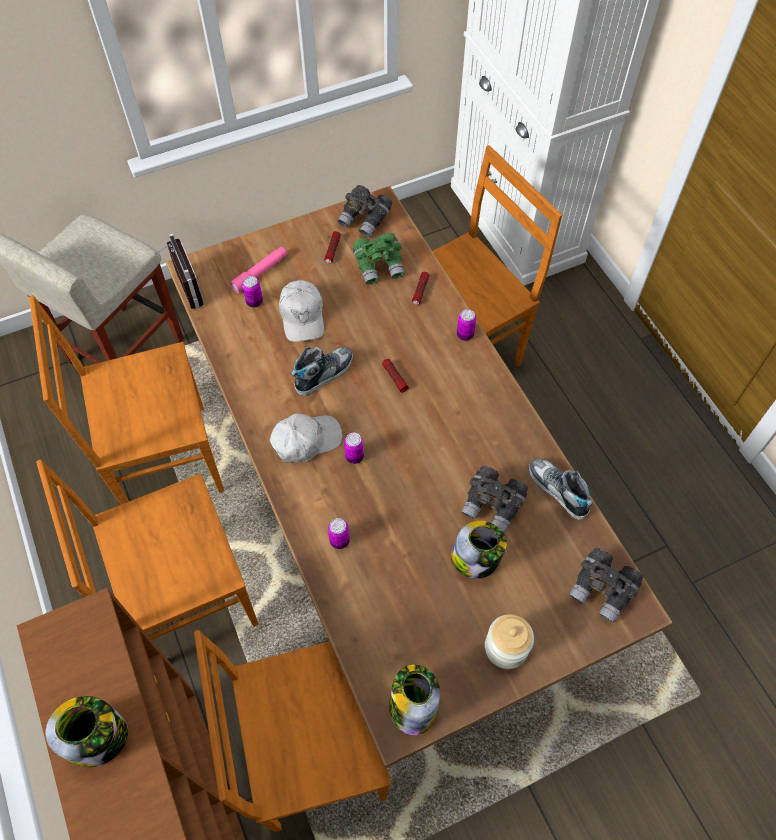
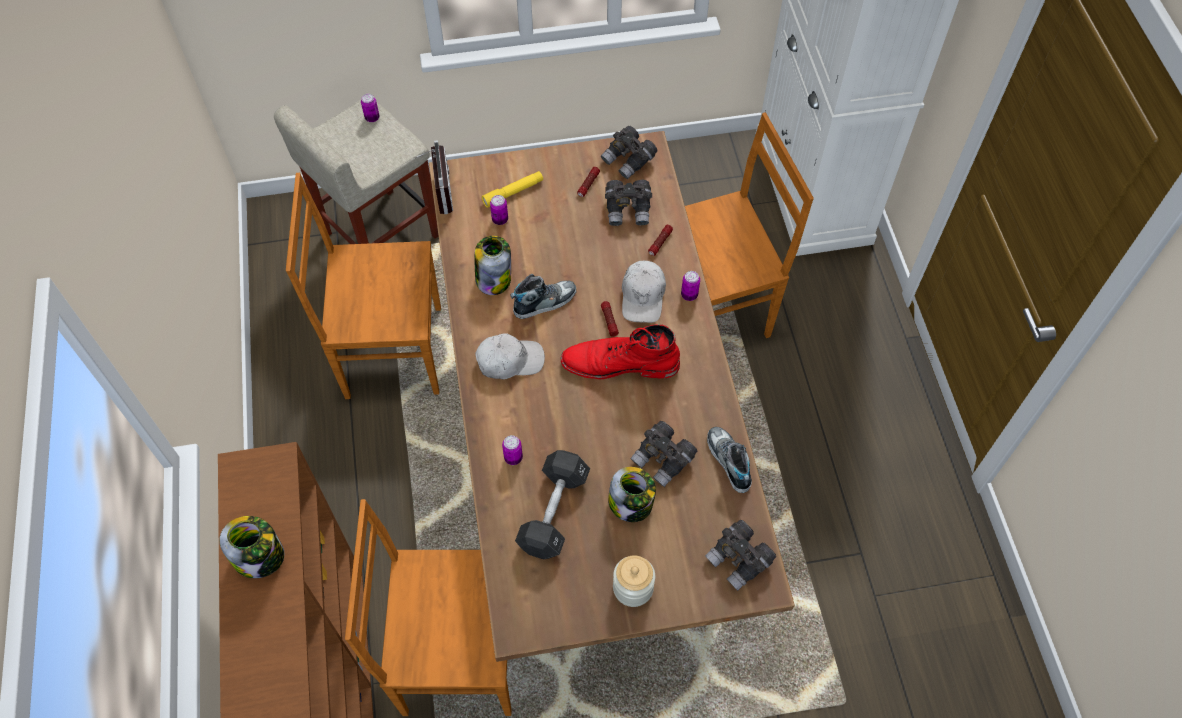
camera: 15 degrees right, 0 degrees up
brown chair [36,459,259,640] -> none
pink flashlight [230,247,287,293] -> yellow flashlight [482,171,543,208]
white cap [279,280,324,342] -> white cap moved to [622,261,666,323]
can [344,432,364,464] -> can moved to [361,94,380,122]
green binoculars [353,233,404,284] -> grey binoculars [605,180,652,226]
jar [389,665,440,735] -> jar moved to [474,236,511,295]
none -> black dumbbell [515,450,590,559]
none -> red boot [561,324,680,379]

